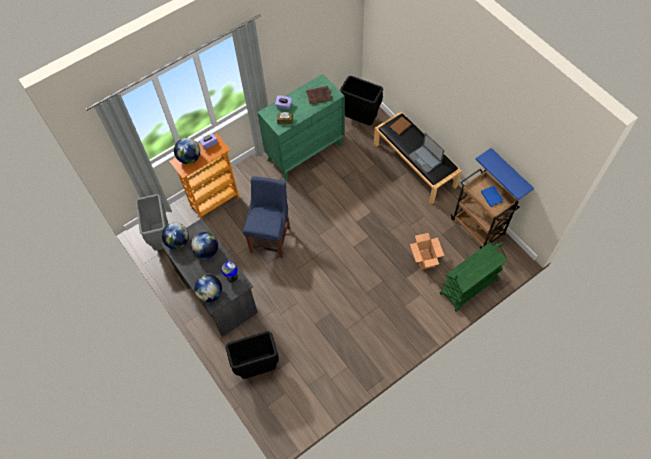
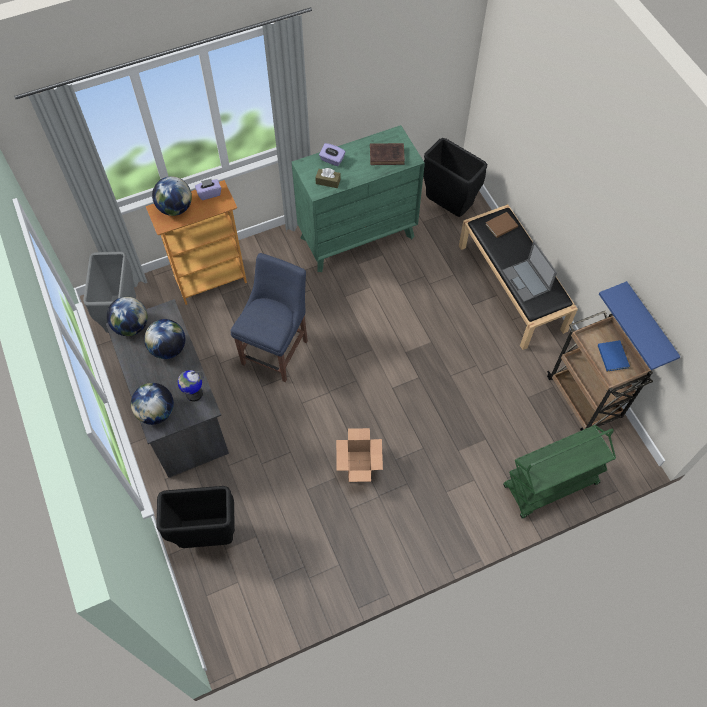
camera: 10 degrees right, 0 degrees up
cardboard box [410,233,444,270] -> cardboard box moved to [336,428,383,482]

